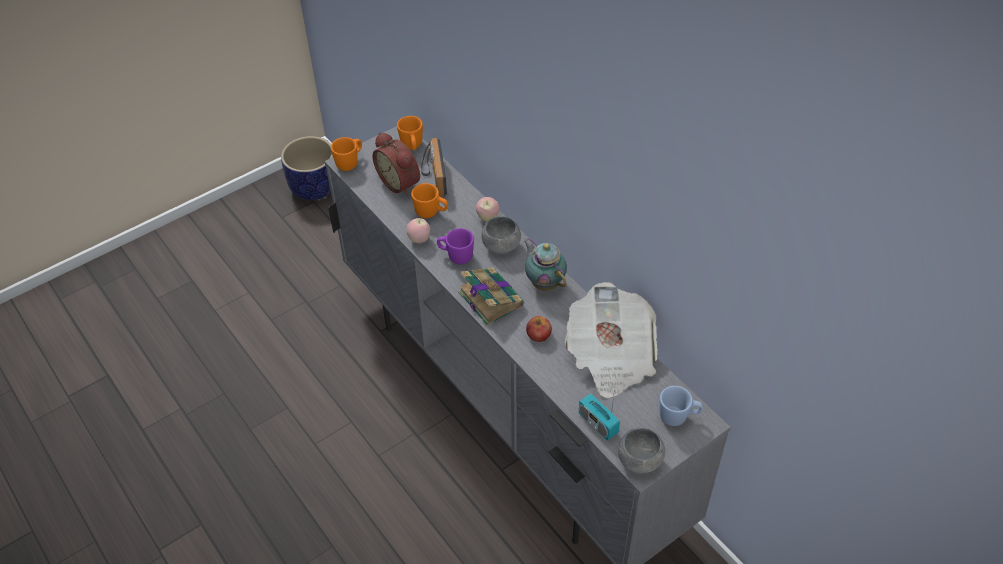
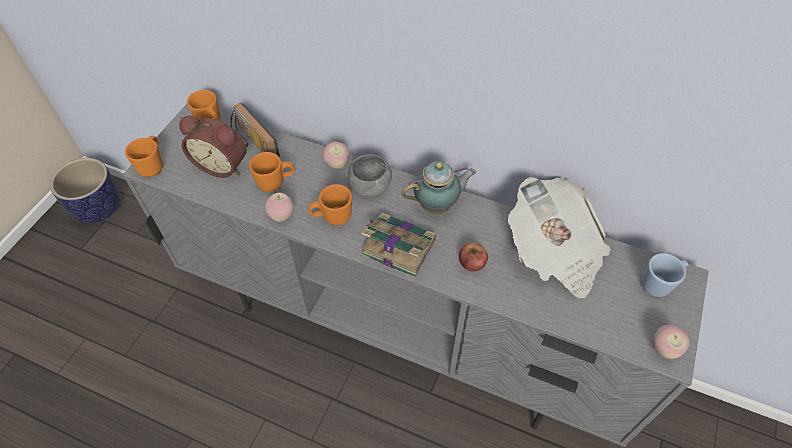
camera: 30 degrees left, 5 degrees up
purple mug [437,228,474,264] -> orange mug [308,184,352,225]
teapot [523,238,567,291] -> teapot turned 135 degrees clockwise [402,161,476,214]
radio [579,388,620,441] -> none
grey bowl [618,428,665,474] -> apple [653,325,689,359]

